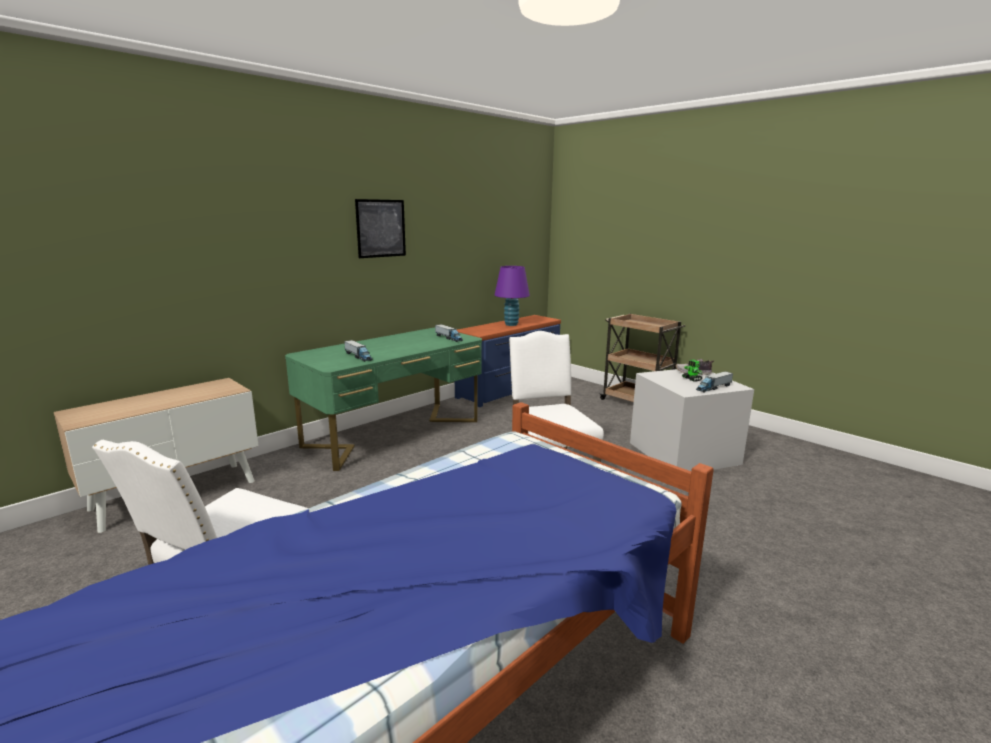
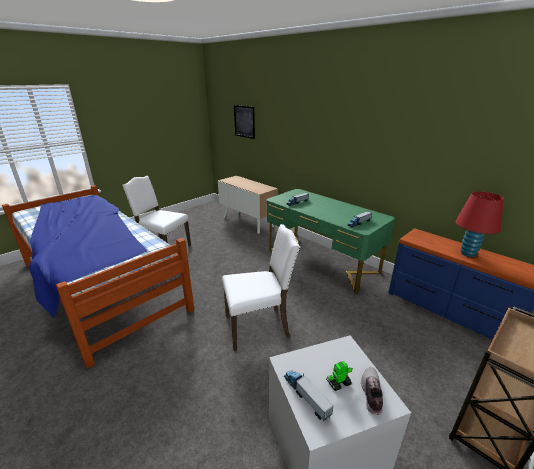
camera: 90 degrees right, 10 degrees up
picture [355,199,406,258] -> picture moved to [234,105,255,139]
purple table lamp [494,266,530,326] -> red table lamp [456,191,504,257]

